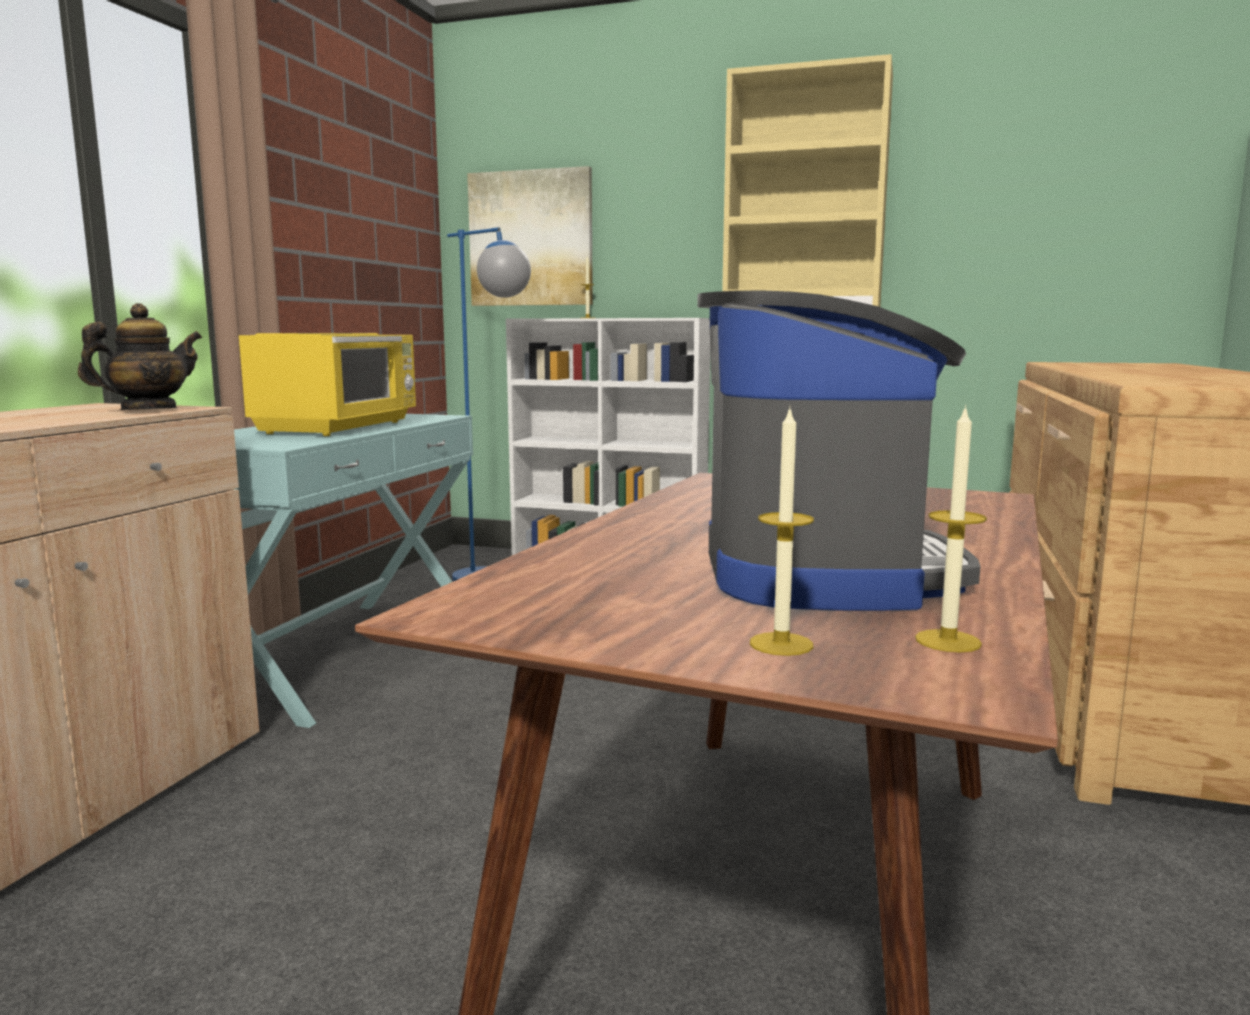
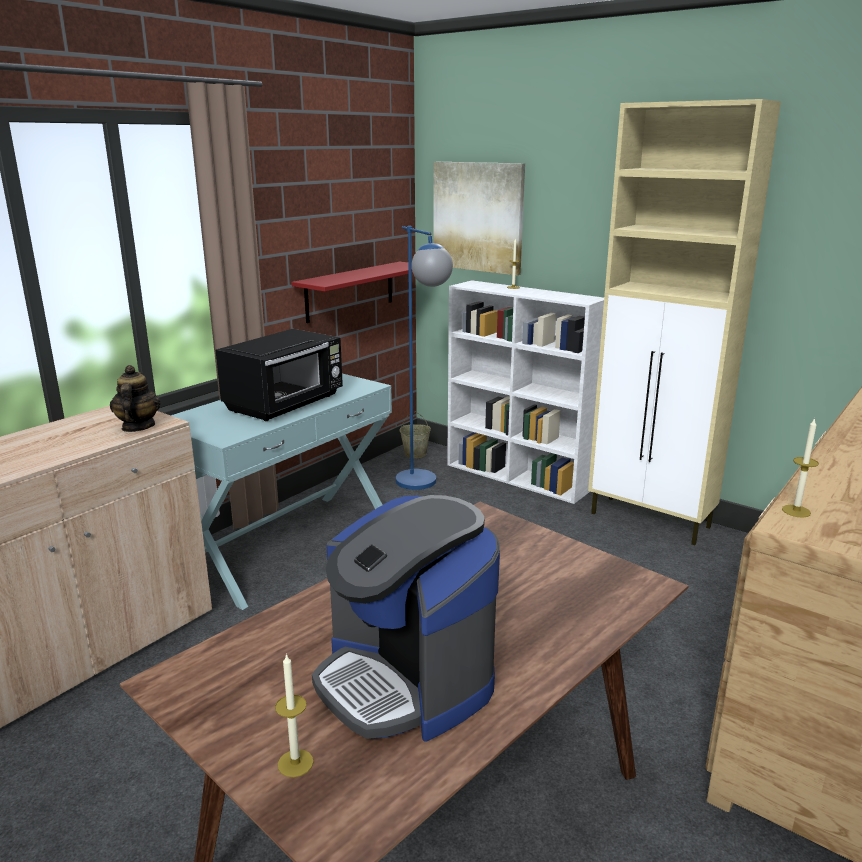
camera: 20 degrees right, 10 degrees up
teapot [78,303,202,410] -> teapot turned 75 degrees counterclockwise [110,365,161,432]
yellow microwave [239,333,416,436] -> black microwave [216,329,343,421]
coffee machine [697,290,981,611] -> coffee machine turned 120 degrees clockwise [312,495,500,742]
candle [915,405,987,652] -> candle moved to [782,418,819,518]
none -> red shelf [291,262,413,323]
none -> beige bucket [399,412,431,459]

